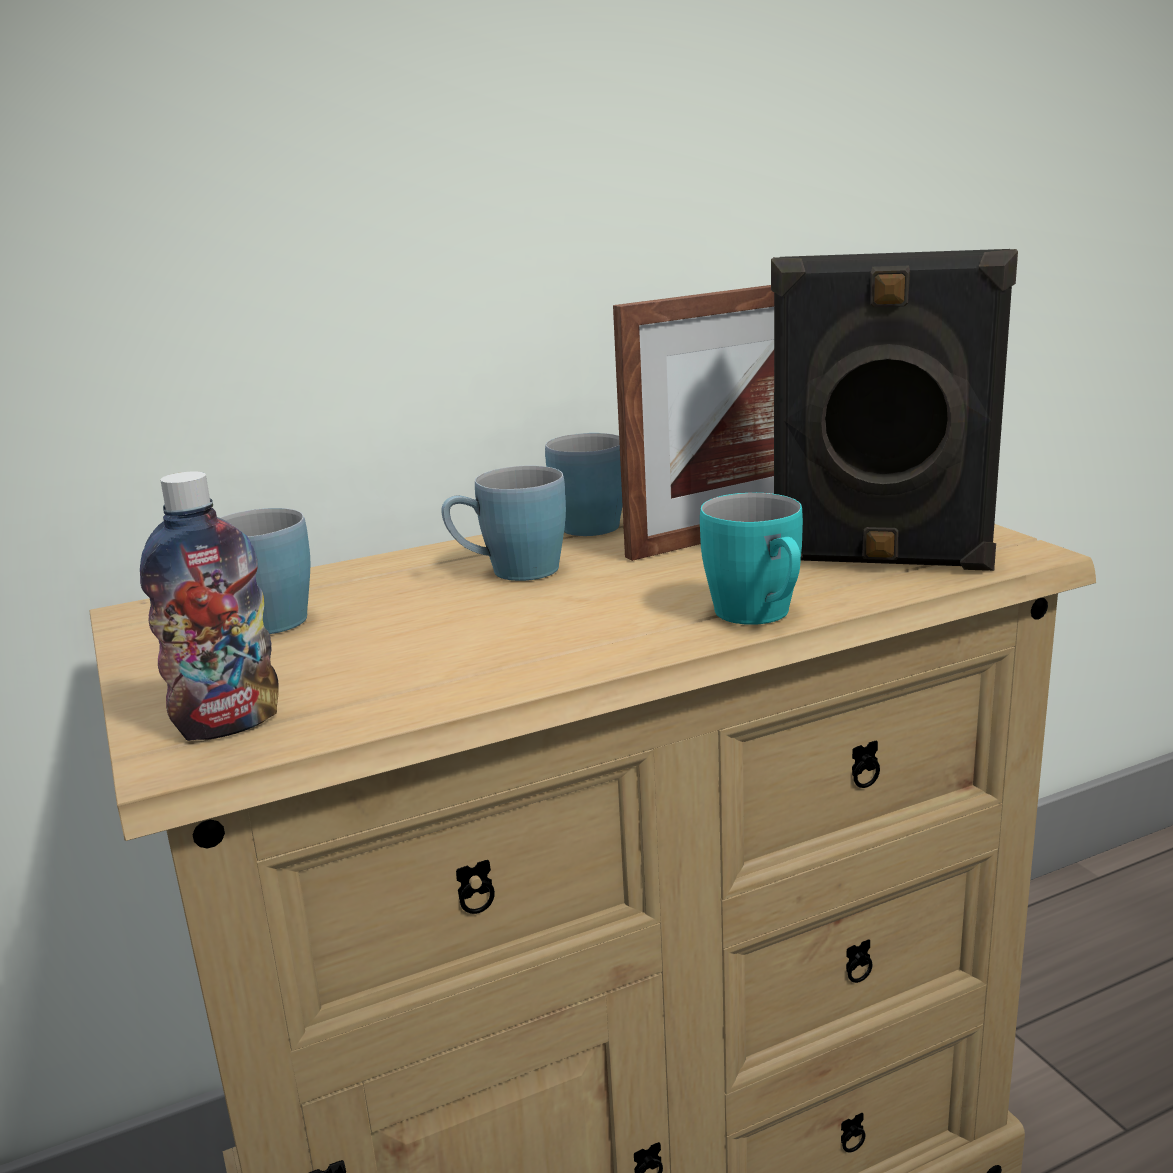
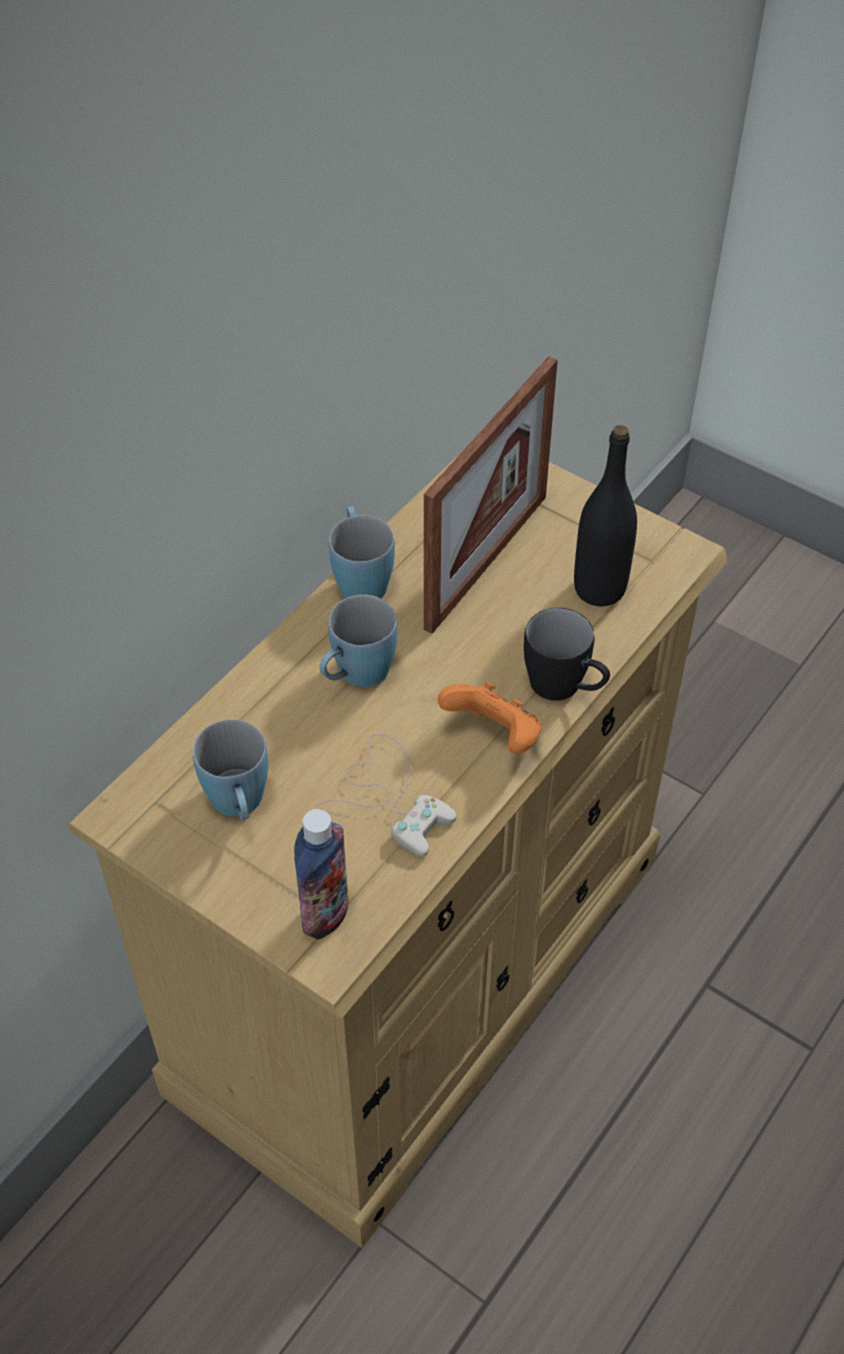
camera: 30 degrees left, 30 degrees up
turquoise mug [700,493,803,625] -> black mug [524,608,610,700]
black speaker [771,249,1018,571] -> black bottle [574,425,637,606]
none -> white game controller [312,734,457,857]
none -> orange game controller [438,681,541,754]

